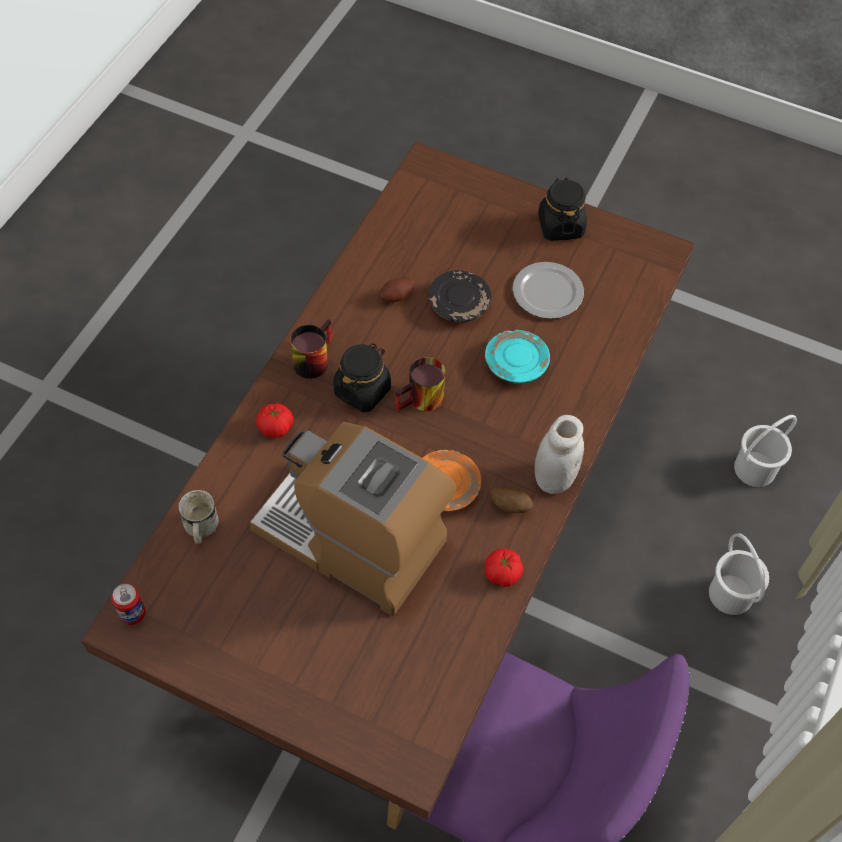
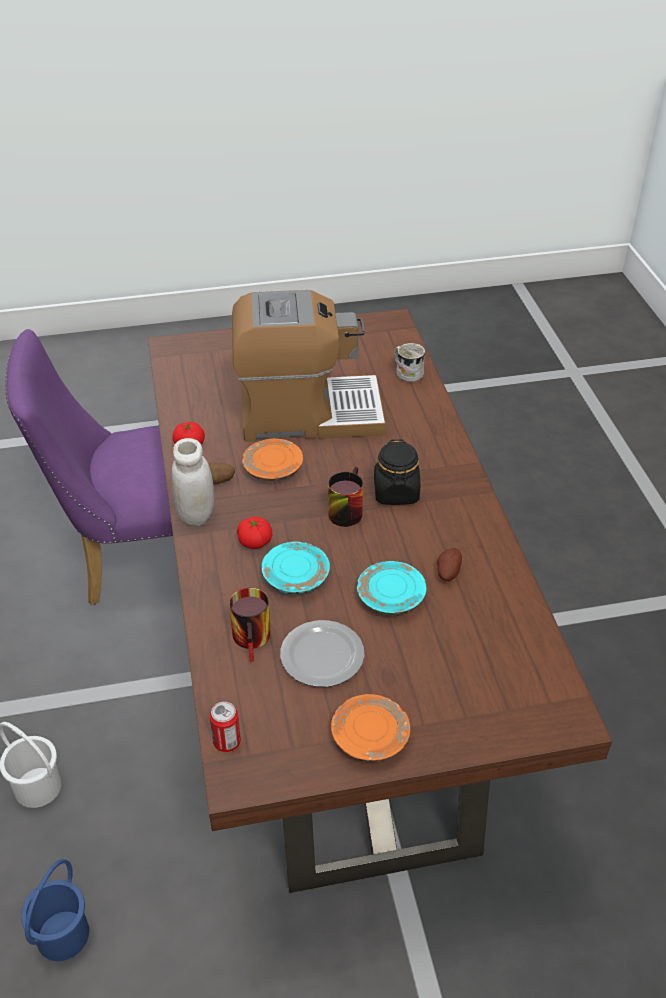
camera: 145 degrees right, 15 degrees down
can [112,584,146,625] -> can moved to [209,702,241,752]
tomato [256,403,294,438] -> tomato moved to [237,517,272,549]
mug [290,319,332,379] -> mug moved to [229,588,271,662]
black plate [428,270,491,323] -> turquoise plate [357,561,427,615]
black jar [538,178,587,241] -> orange plate [331,694,410,762]
white bucket [734,415,797,487] -> blue bucket [21,859,89,961]

